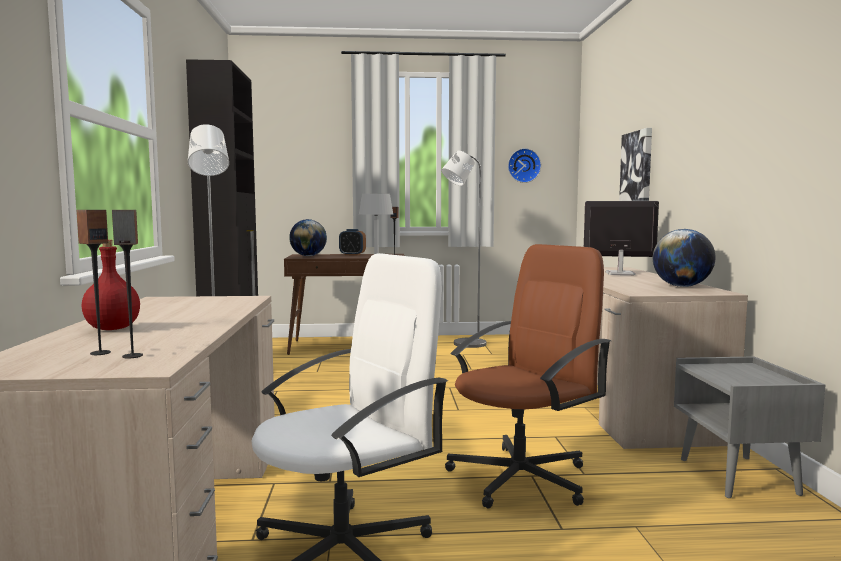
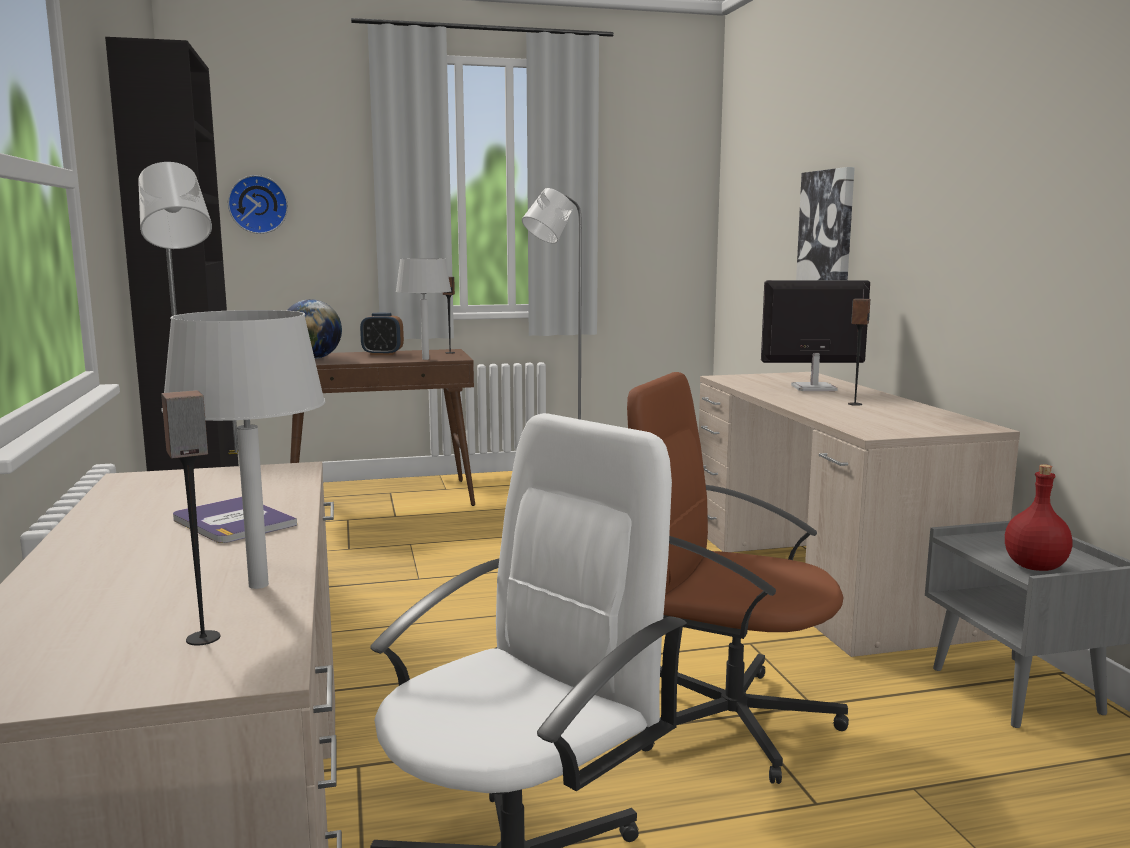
camera: 10 degrees left, 5 degrees up
speaker [76,210,111,355] -> speaker moved to [848,298,870,406]
red bottle [82,240,140,330] -> red bottle moved to [1005,464,1072,571]
brown office chair [445,244,611,508] -> brown office chair turned 105 degrees counterclockwise [627,372,849,784]
wall clock [508,148,541,183] -> wall clock moved to [228,175,288,234]
globe [653,229,716,287] -> none
none -> grey table lamp [161,310,326,589]
none -> book [173,497,297,543]

